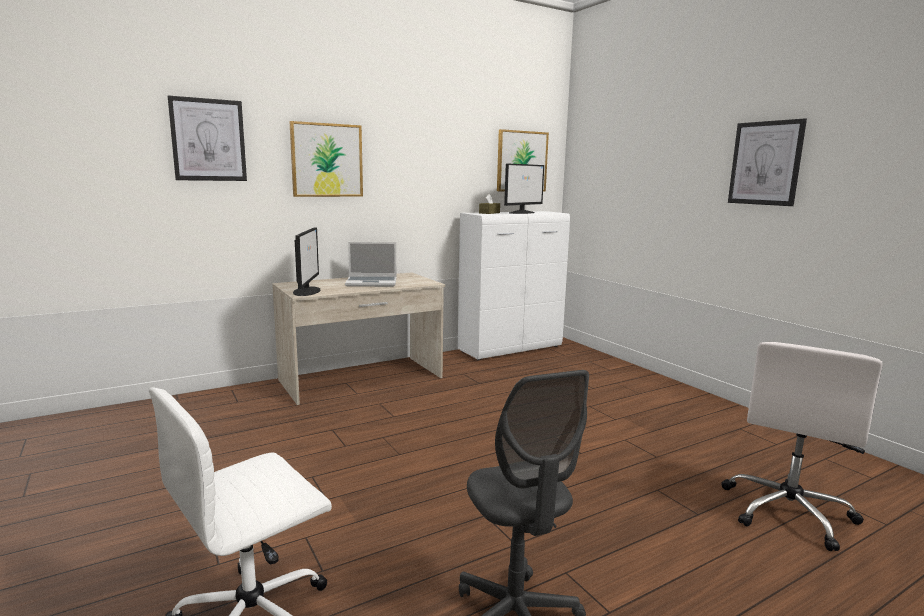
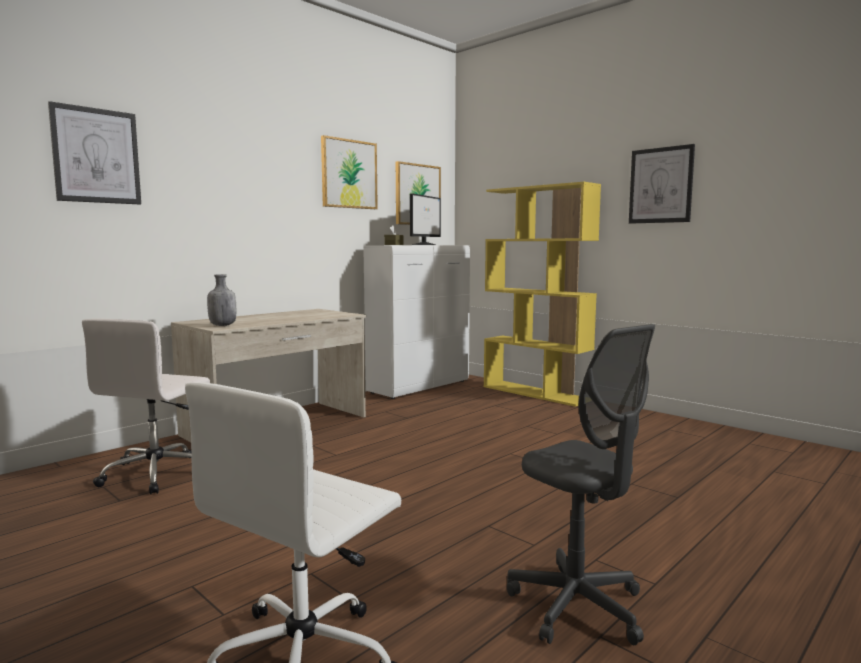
camera: 15 degrees left, 5 degrees down
picture [289,121,363,197] -> picture moved to [321,135,378,209]
monitor [293,227,321,296] -> grey bottle [207,274,236,326]
laptop [345,242,396,287] -> none
white office chair [722,342,883,551] -> white office chair moved to [82,318,210,494]
none -> yellow bookcase [484,182,601,407]

